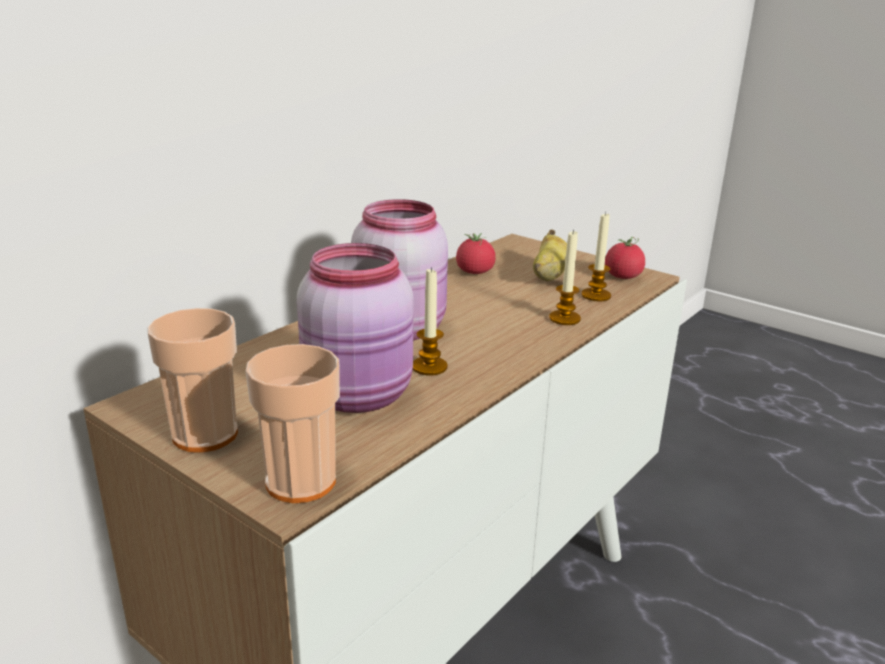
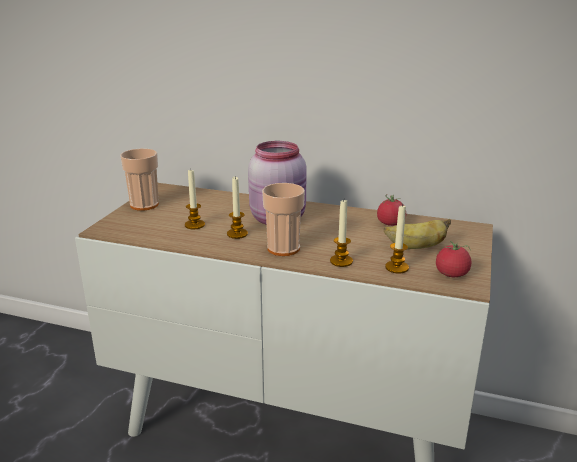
camera: 70 degrees right, 0 degrees up
cup [246,344,340,503] -> cup moved to [262,183,305,256]
pink jar [297,243,414,413] -> candle [185,170,205,229]

